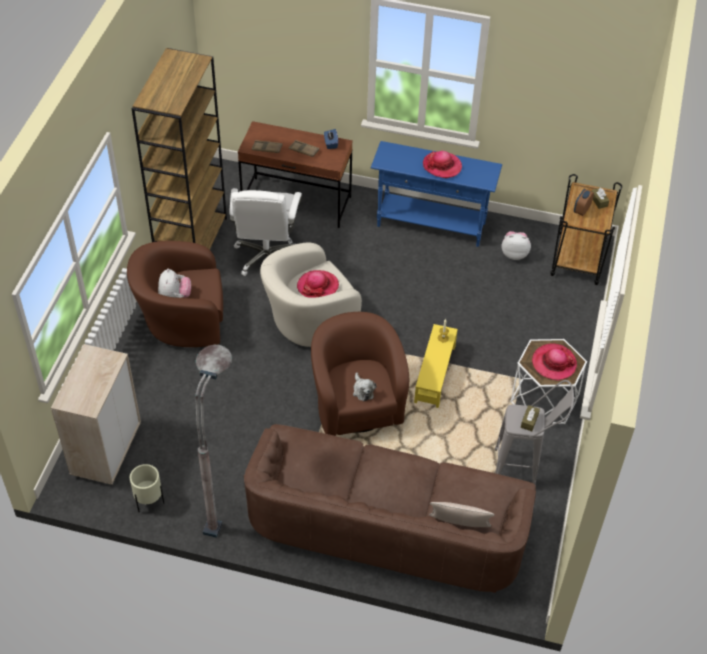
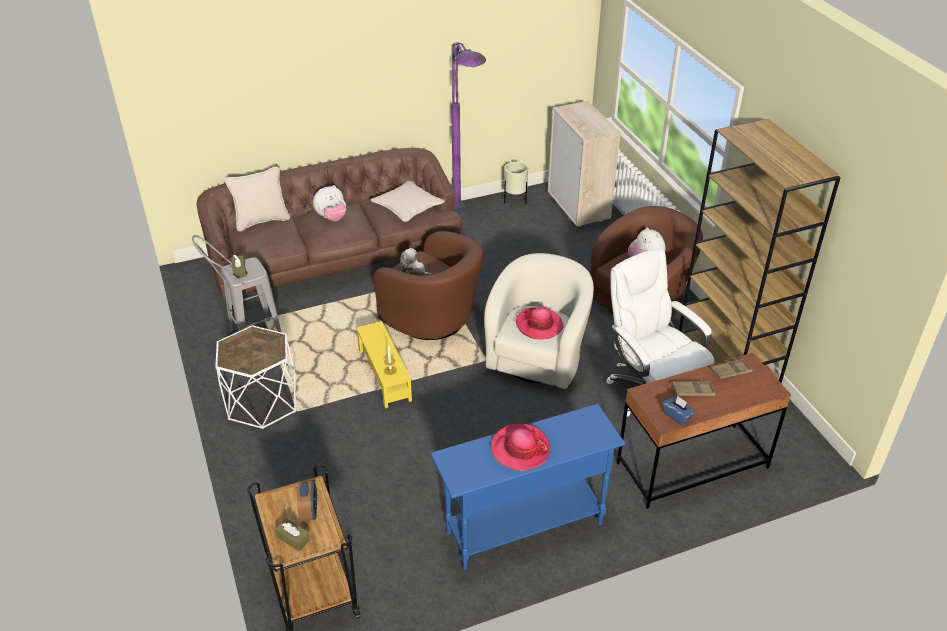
camera: 145 degrees right, 10 degrees down
grey floor lamp [195,345,232,538] -> purple floor lamp [451,43,486,212]
plush toy [502,231,531,260] -> plush toy moved to [313,185,346,221]
hat [532,343,577,381] -> none
none -> beige pillow [371,181,445,222]

